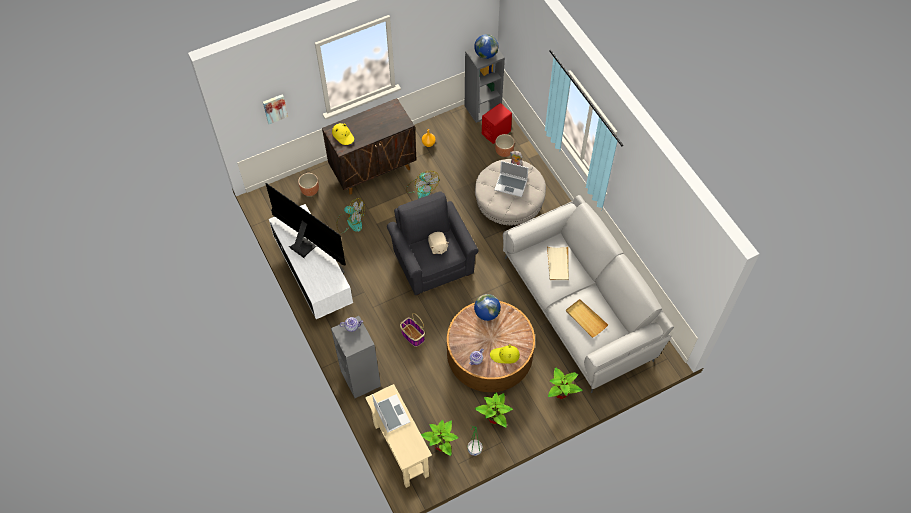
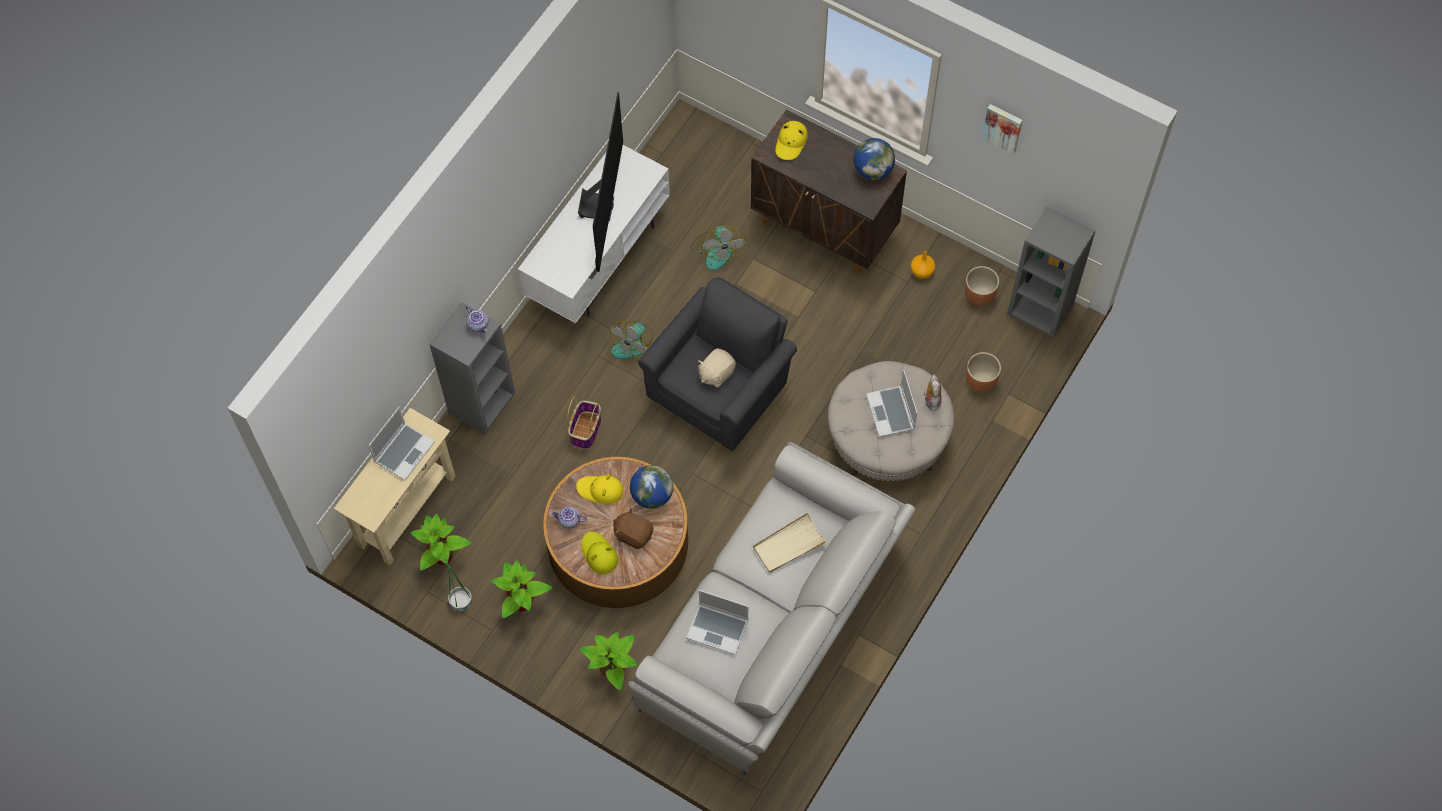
camera: 60 degrees right, 5 degrees up
picture [263,94,288,124] -> picture moved to [982,104,1022,154]
brown planter [298,173,319,196] -> brown planter moved to [965,266,999,305]
fan [406,171,439,199] -> fan moved to [610,320,653,359]
globe [474,34,498,59] -> globe moved to [853,138,895,180]
red speaker [482,103,512,144] -> none
beige tray [566,299,608,338] -> laptop [687,590,748,655]
none -> yellow hat [576,474,624,504]
none -> brown plush toy [613,508,653,549]

